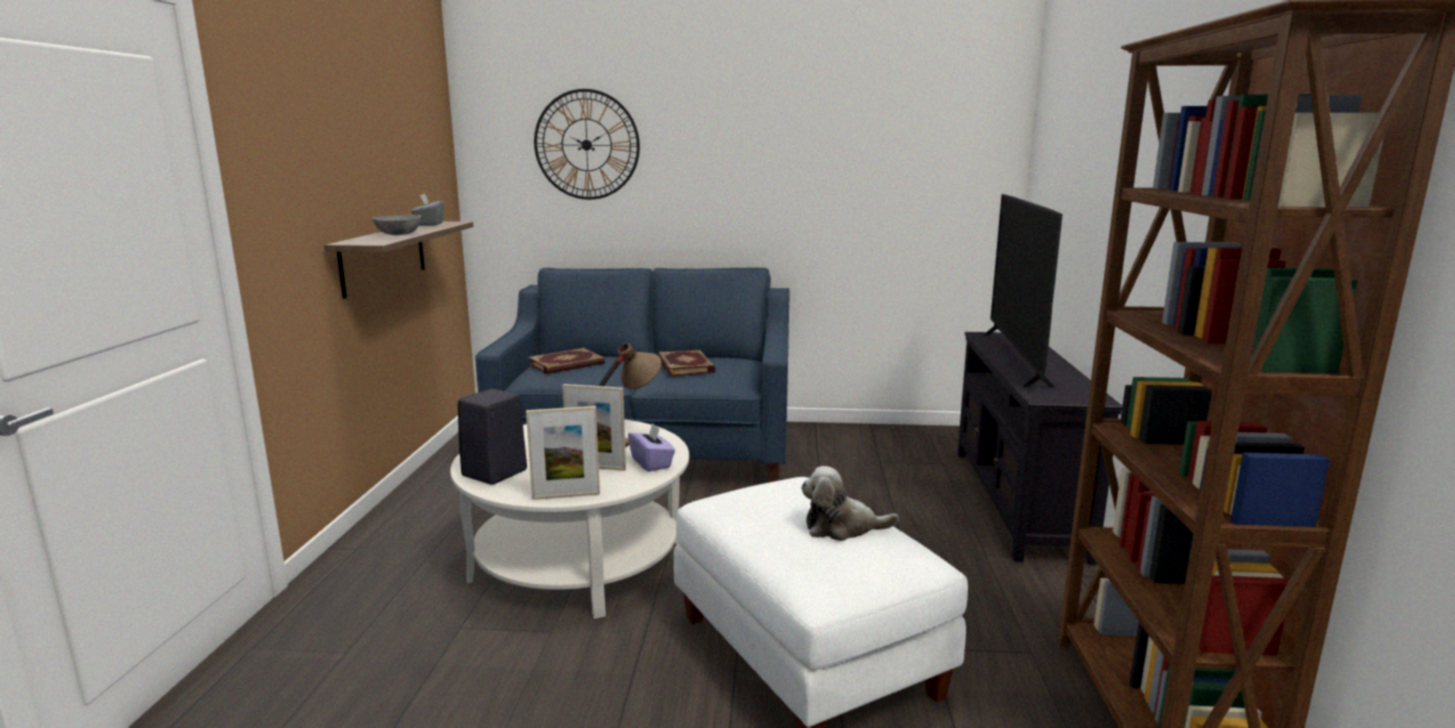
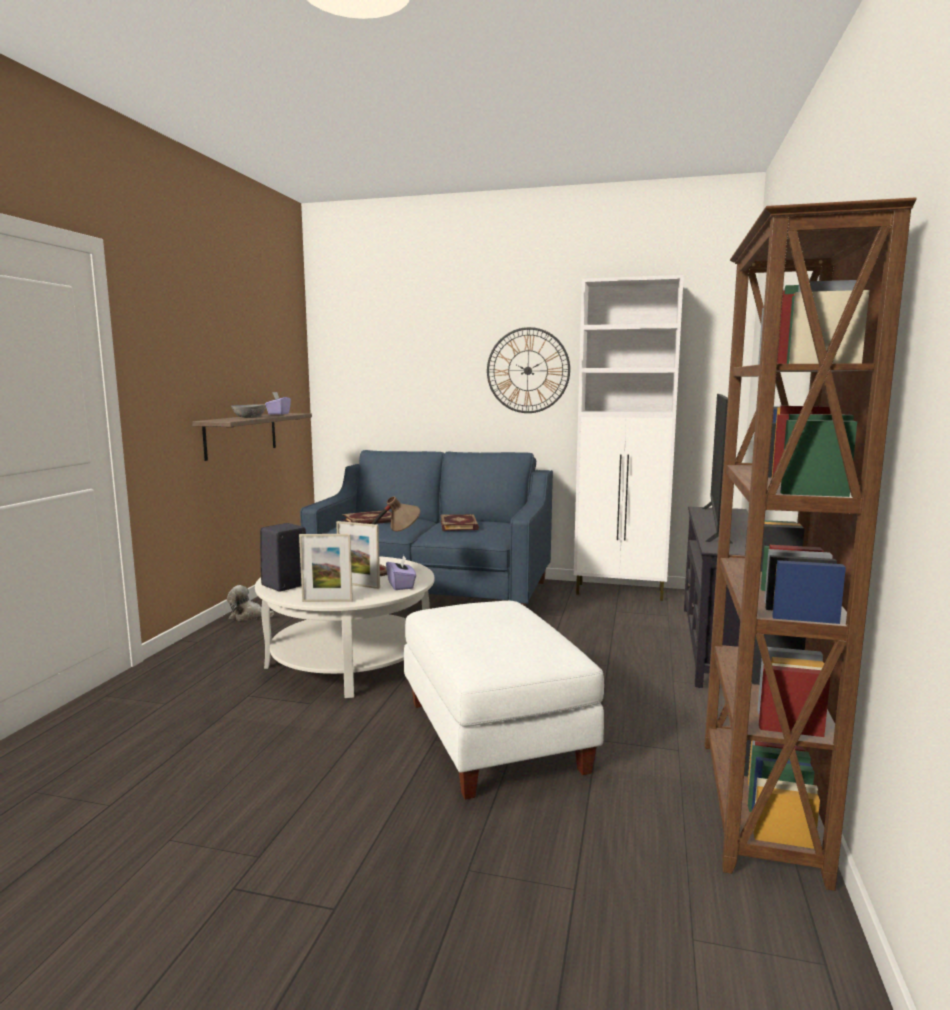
camera: 10 degrees right, 5 degrees down
grey tissue box [412,194,444,226] -> purple tissue box [265,392,291,415]
wall clock [534,89,640,200] -> wall clock moved to [487,327,570,413]
plush toy [801,466,899,541] -> plush toy moved to [227,585,274,621]
none -> white cabinet [574,275,684,601]

